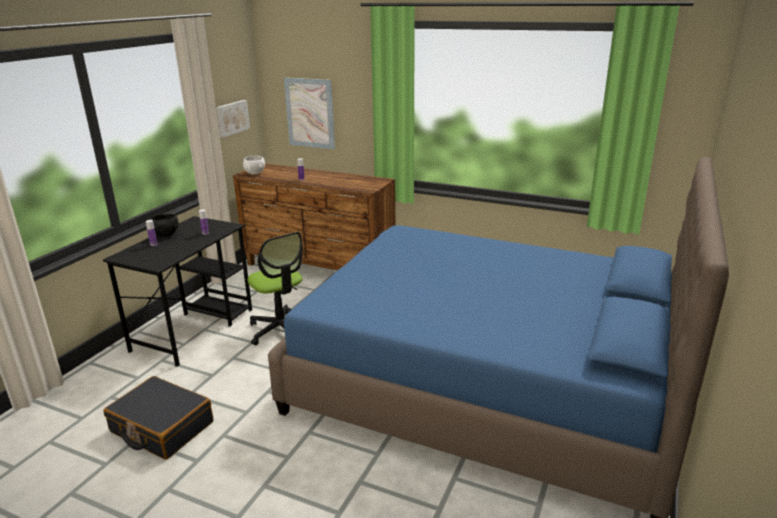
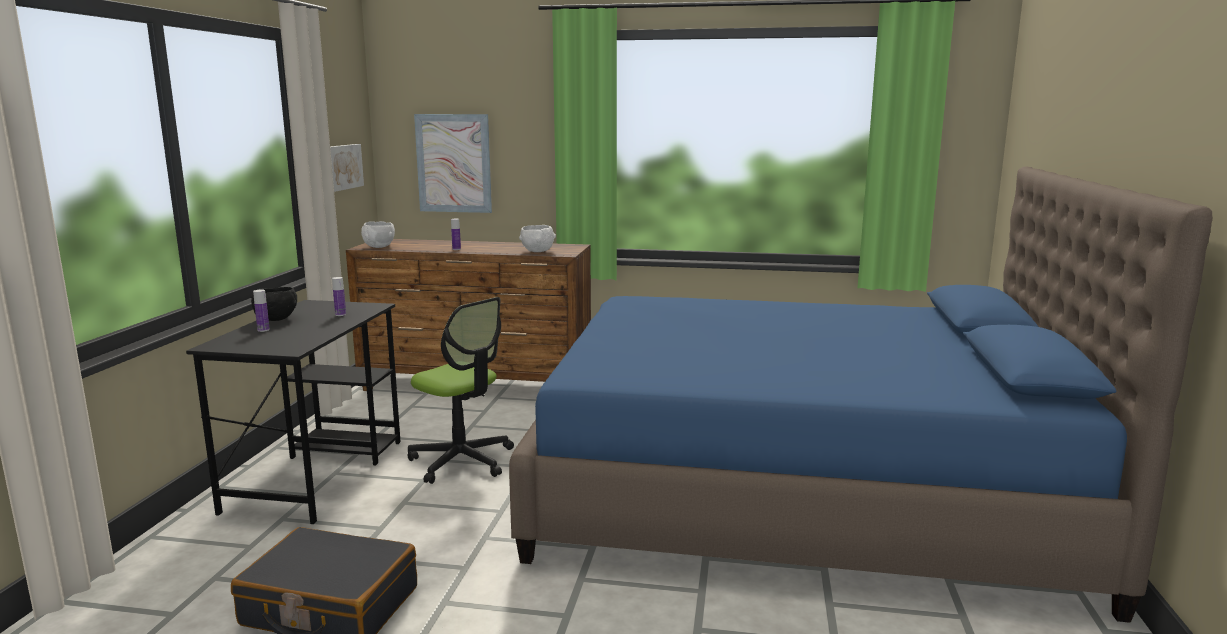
camera: 15 degrees left, 10 degrees down
none -> white bowl [519,225,556,252]

